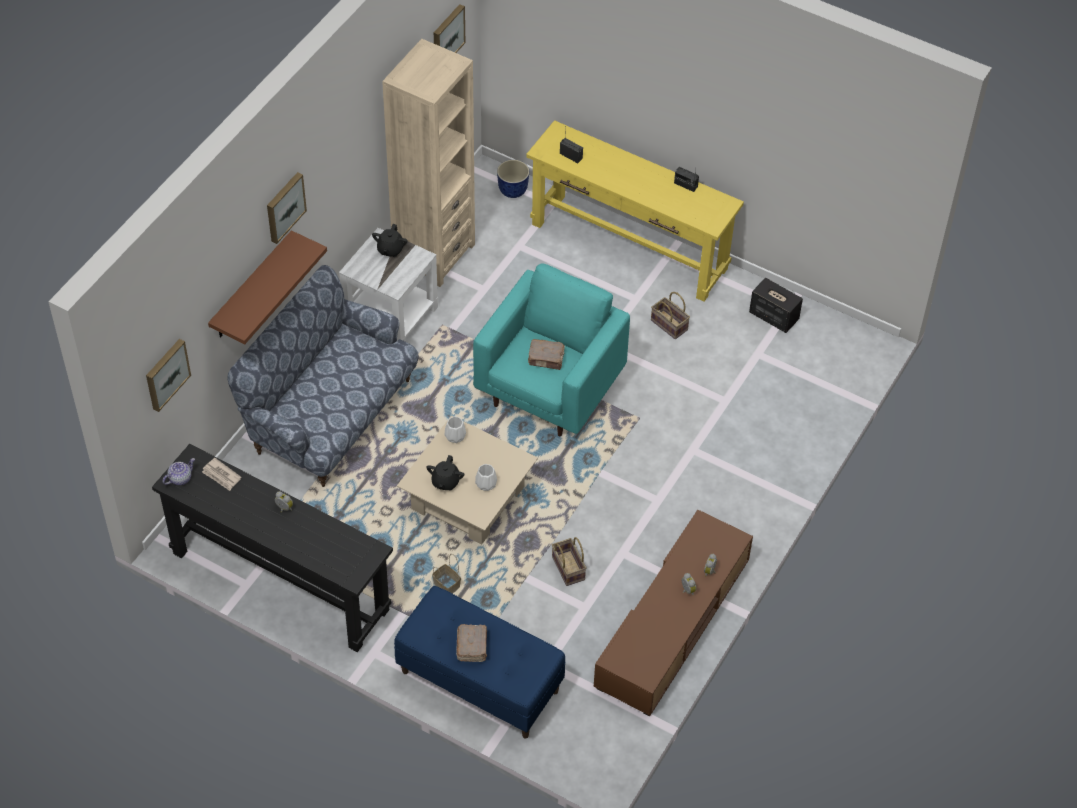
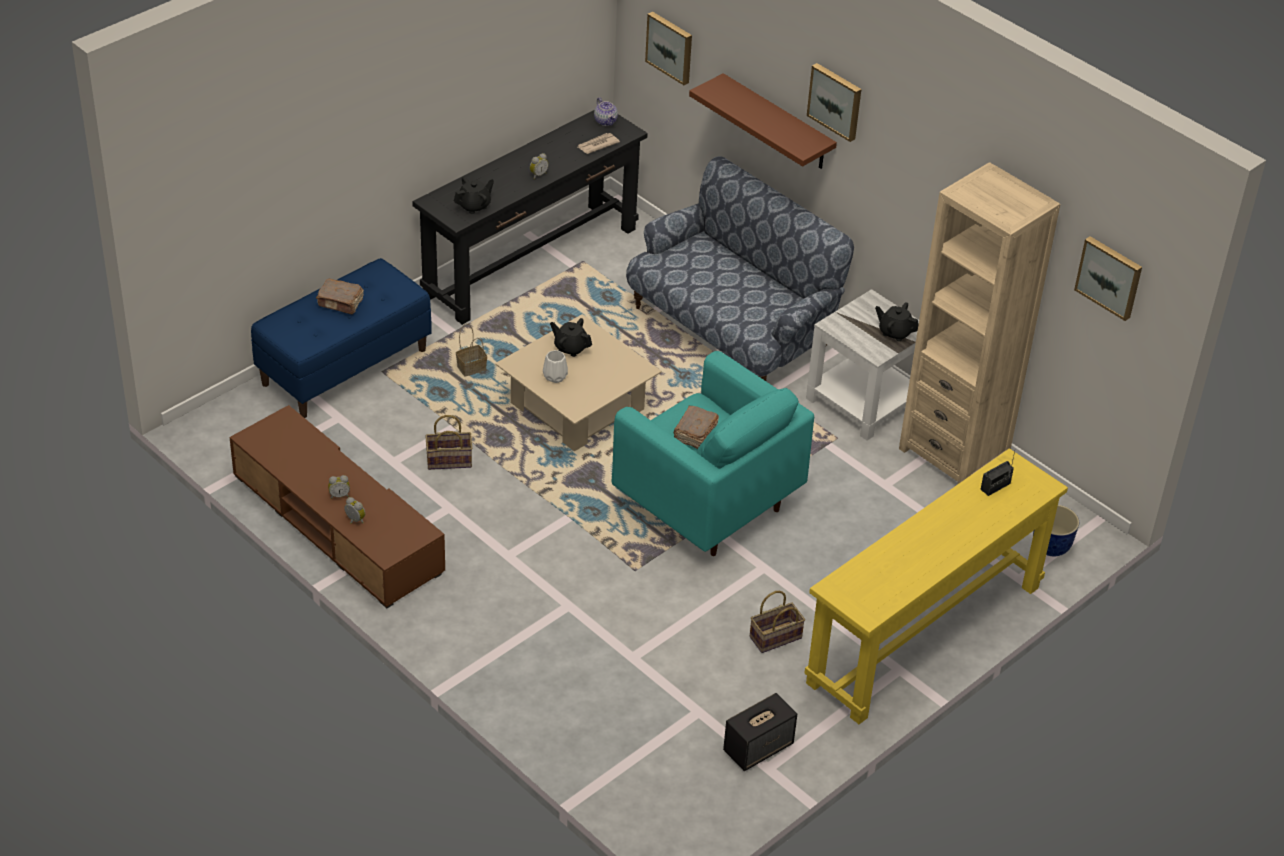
camera: 105 degrees right, 10 degrees down
white vase [445,417,466,443] -> none
radio [674,167,699,192] -> none
none -> black teapot [454,177,494,214]

